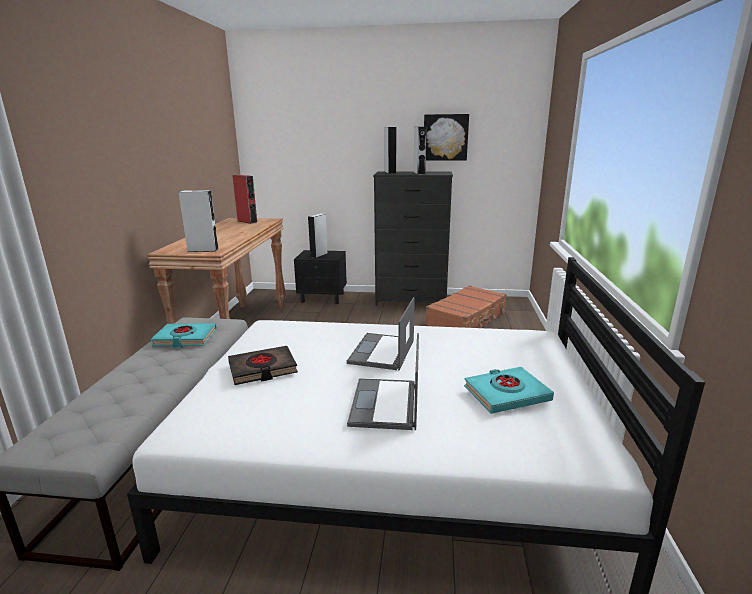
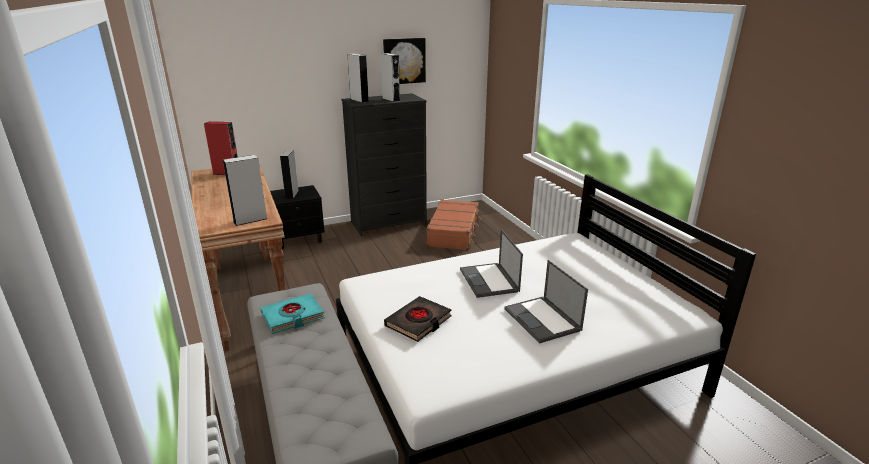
camera: 30 degrees left, 5 degrees up
turquoise book [464,367,554,414] -> none

